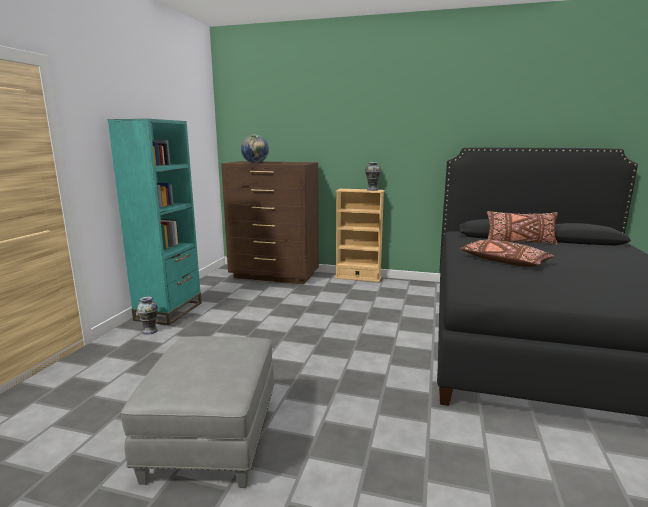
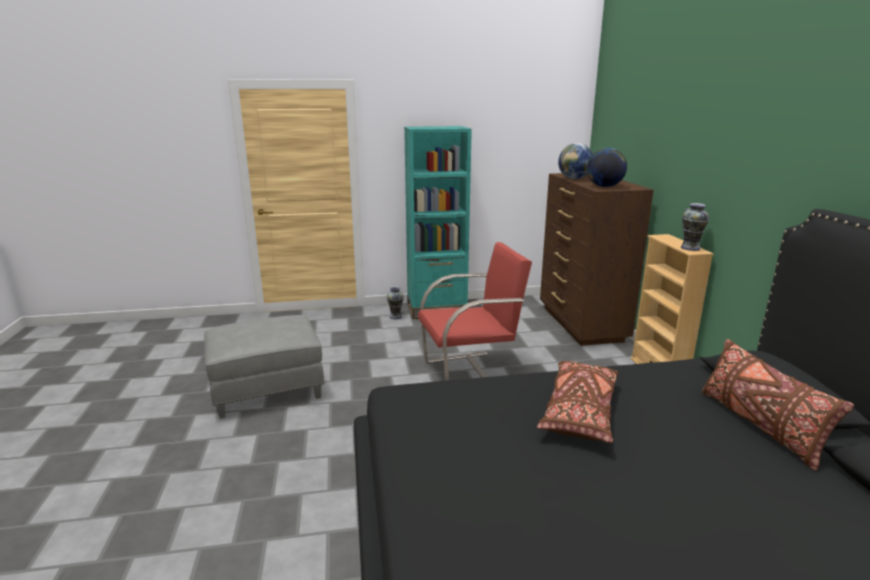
camera: 65 degrees right, 5 degrees up
none -> red armchair [418,242,532,381]
none -> globe [587,148,627,187]

